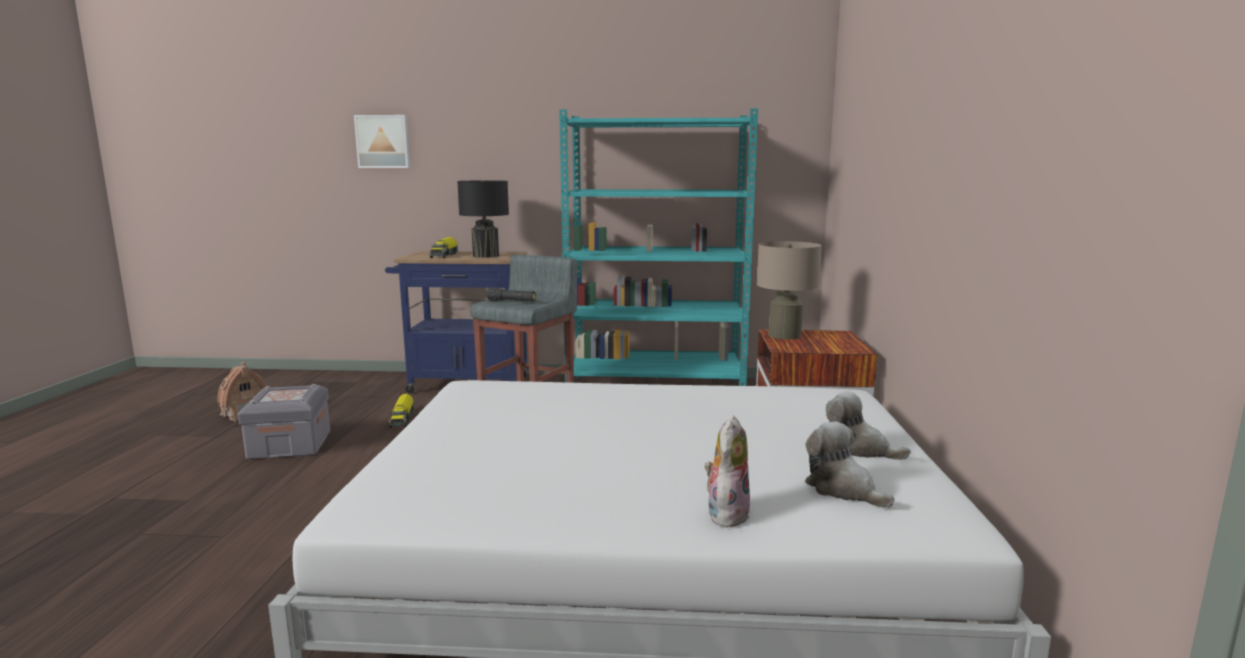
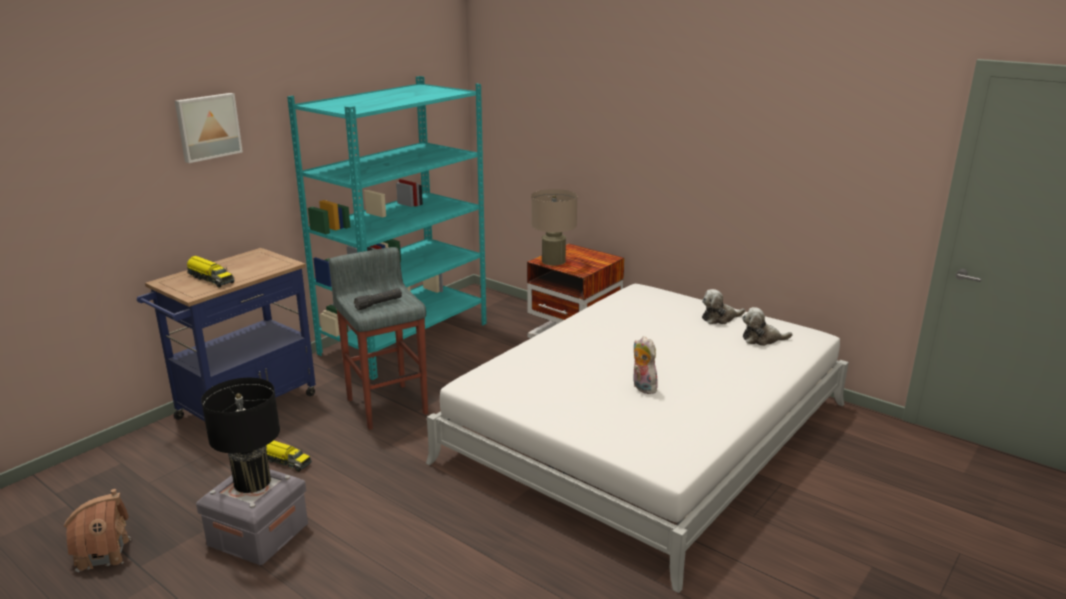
camera: 55 degrees left, 10 degrees up
picture [354,115,410,168] -> picture moved to [175,93,243,163]
black table lamp [457,180,509,258] -> black table lamp moved to [201,378,280,493]
plush toy [704,416,750,529] -> plush toy moved to [633,336,658,394]

